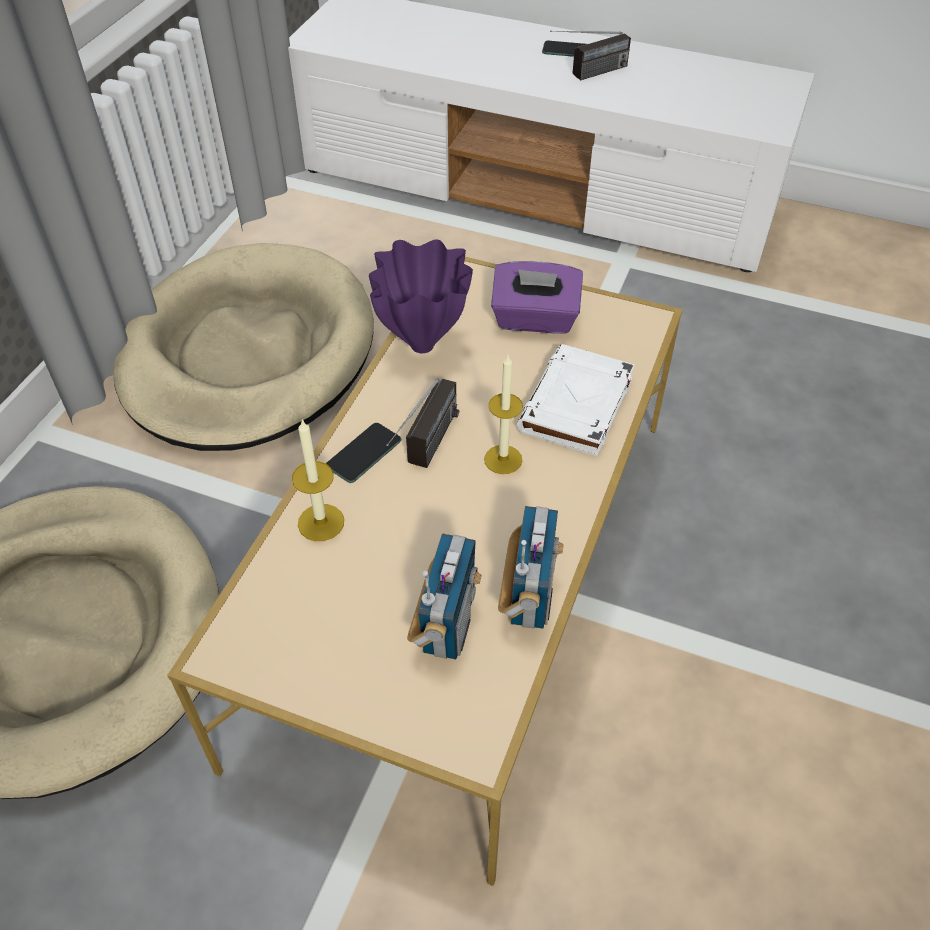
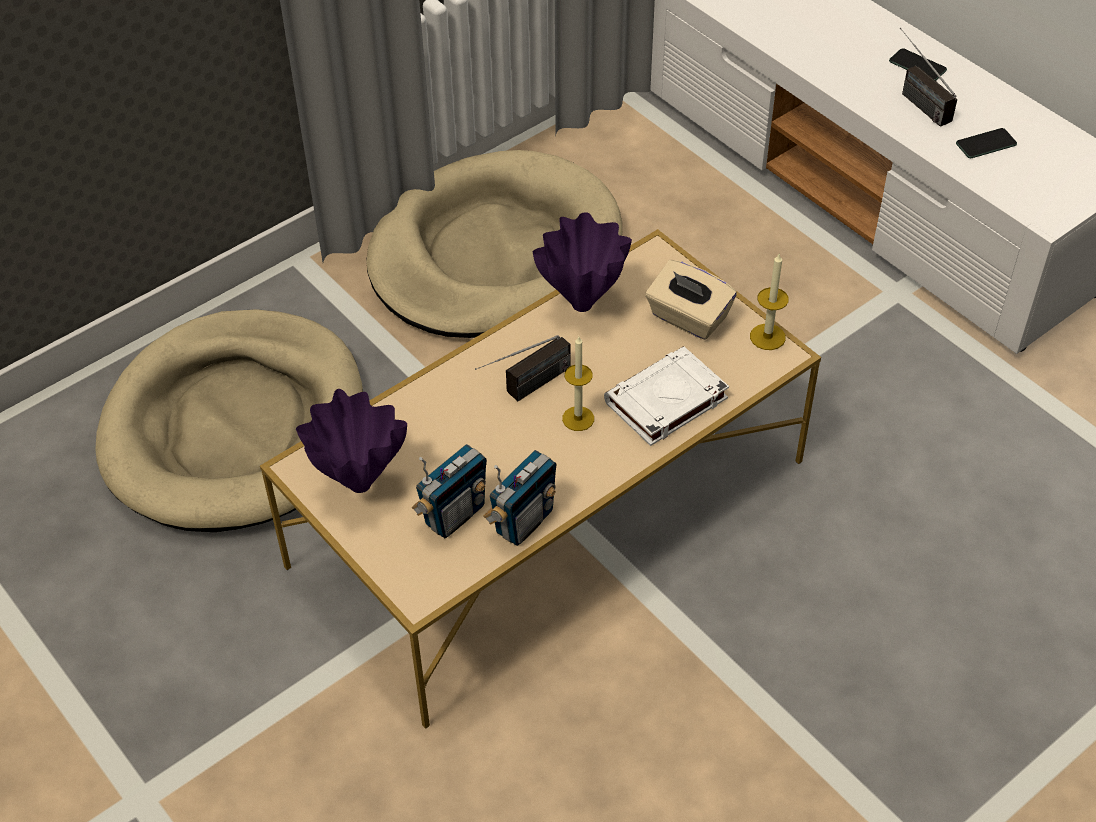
camera: 30 degrees right, 0 degrees up
candle [292,419,344,541] -> candle moved to [750,254,789,350]
phone [326,423,401,483] -> phone moved to [956,128,1017,158]
purple tissue box [491,261,583,334] -> beige tissue box [645,260,737,340]
radio [550,30,631,80] -> radio turned 60 degrees clockwise [900,28,957,127]
none -> purple vase [296,389,407,493]

